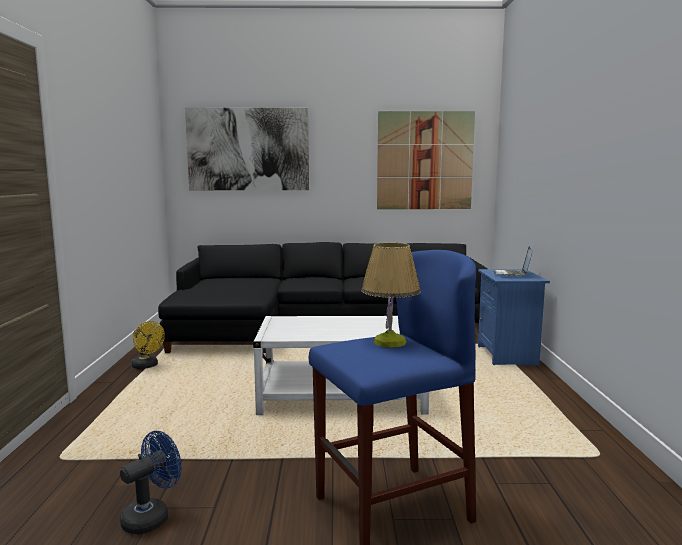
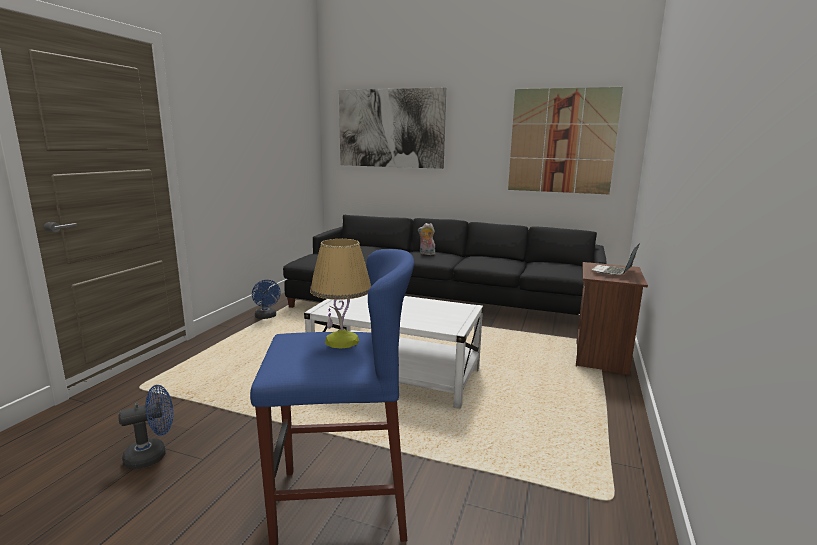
camera: 20 degrees right, 5 degrees up
yellow fan [131,321,165,369] -> blue fan [252,280,281,319]
blue nightstand [478,269,550,366] -> brown nightstand [576,262,648,375]
none -> plush toy [418,223,436,255]

